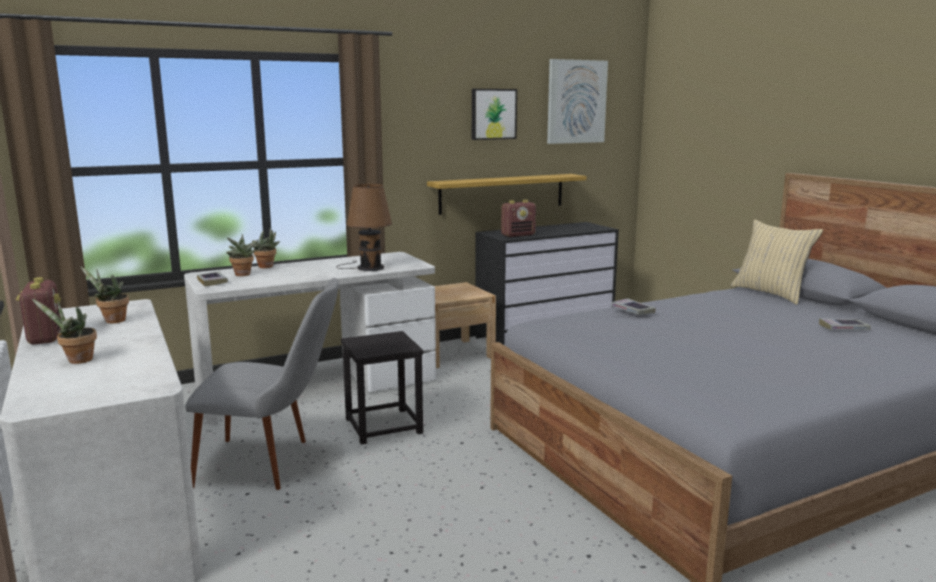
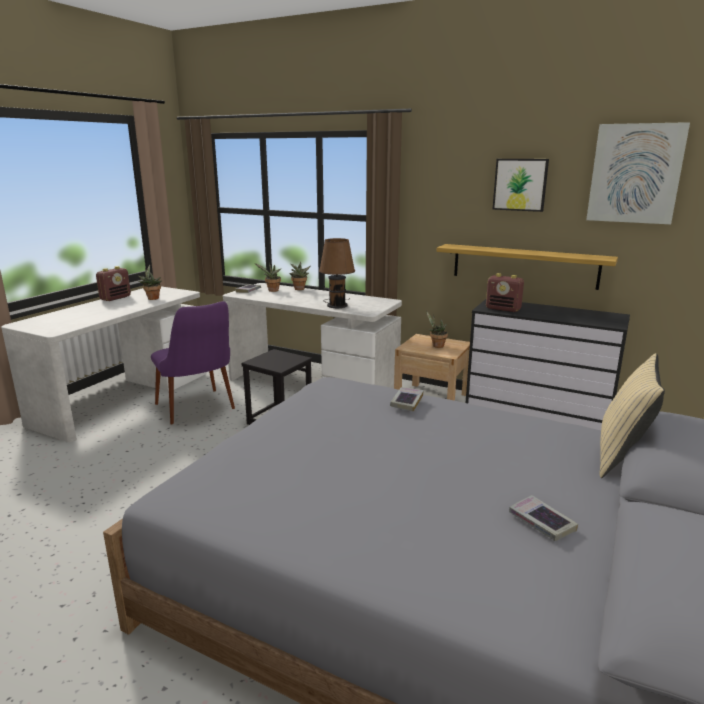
camera: 55 degrees right, 5 degrees up
potted plant [32,299,97,364] -> potted plant moved to [426,311,448,348]
grey chair [185,278,339,490] -> purple chair [151,301,235,425]

